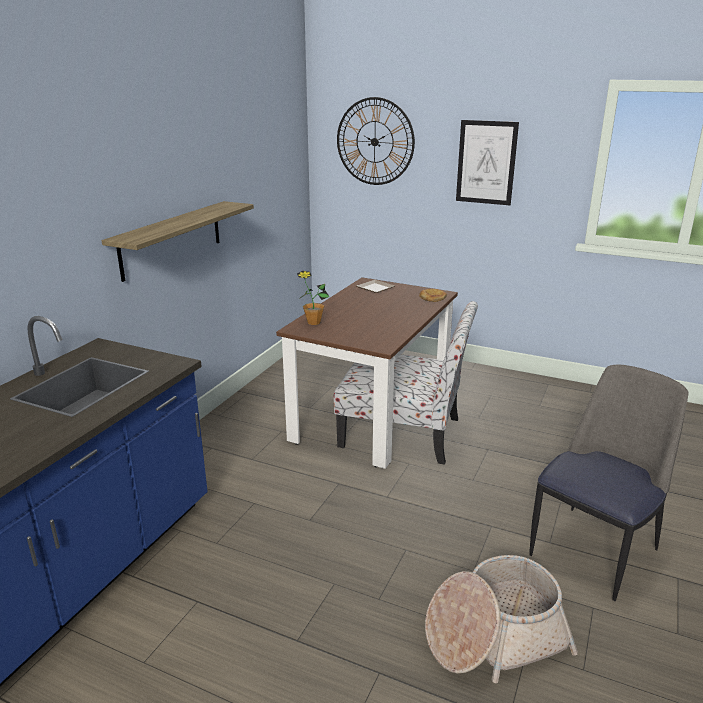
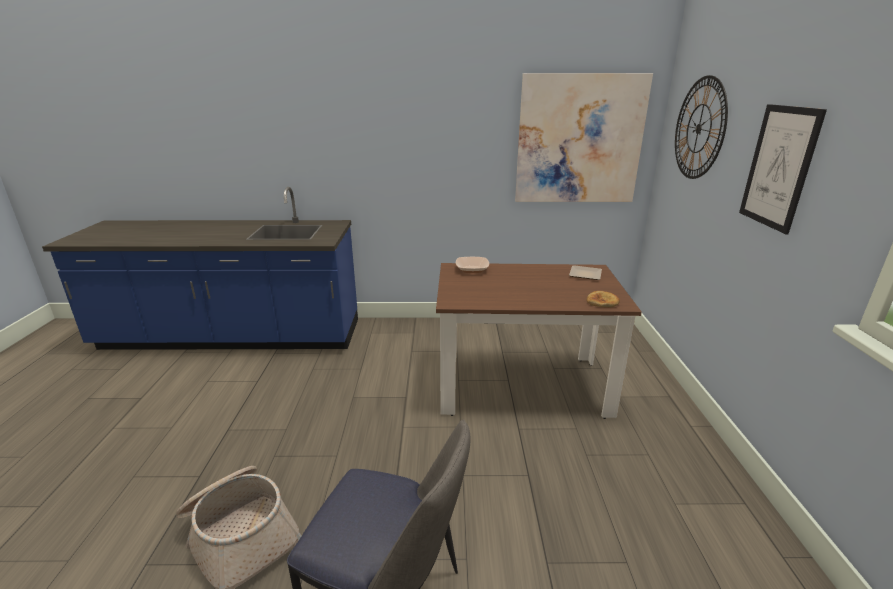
camera: 65 degrees right, 0 degrees up
shelf [102,201,254,282] -> none
potted plant [297,271,330,325] -> bowl [456,257,489,273]
chair [334,301,478,465] -> none
none -> picture [515,73,653,202]

